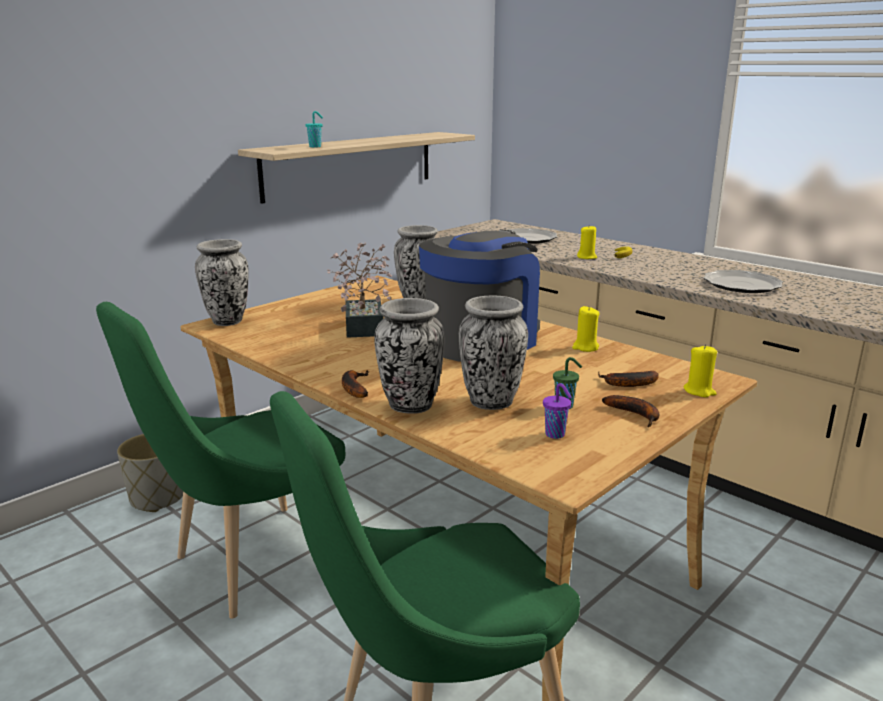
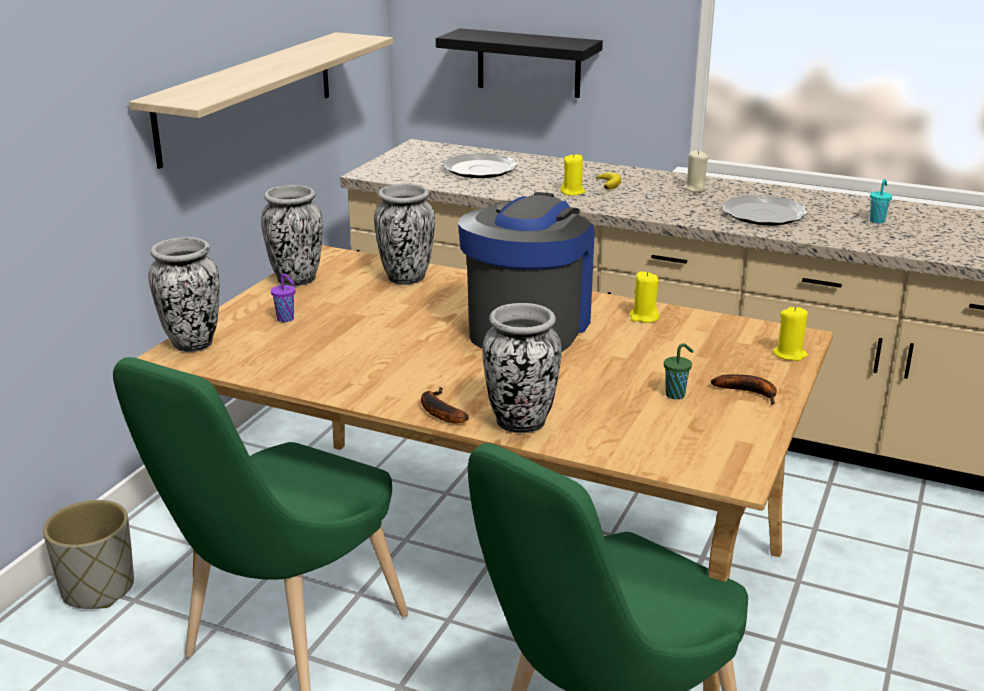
camera: 20 degrees left, 5 degrees up
turquoise cup [305,111,323,148] -> turquoise cup moved to [870,179,892,224]
potted plant [327,242,392,338] -> none
vase [459,296,528,410] -> vase moved to [261,185,323,286]
purple cup [543,383,571,439] -> purple cup moved to [271,274,296,322]
banana [598,371,659,387] -> none
none -> black shelf [436,28,603,98]
none -> beige candle [682,150,709,192]

